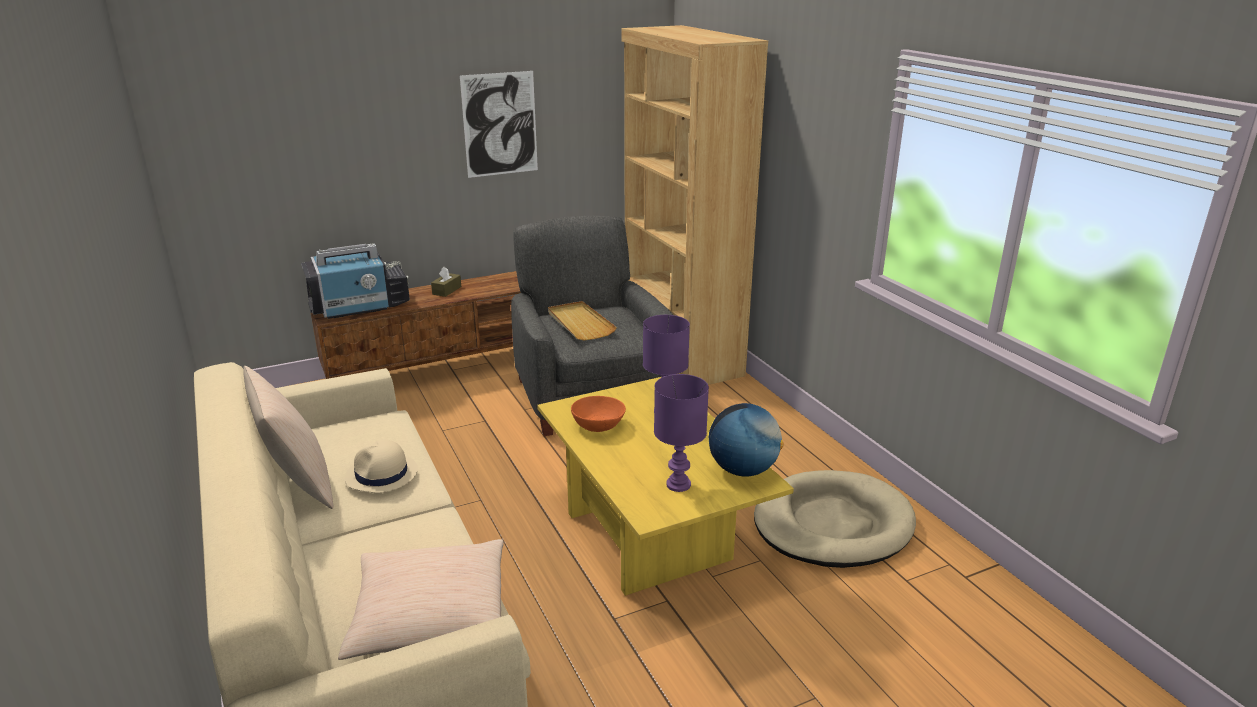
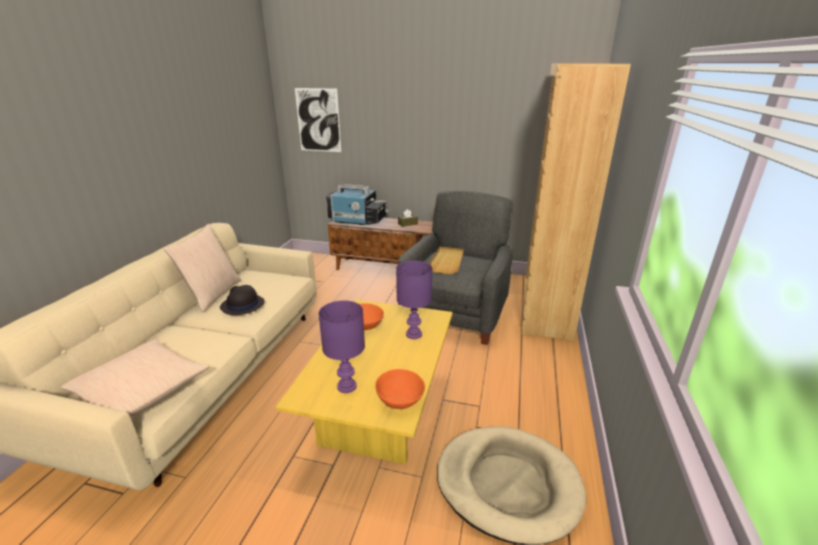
camera: 40 degrees right, 0 degrees up
beige hat [345,439,418,493] -> black hat [220,285,265,315]
picture [460,71,538,178] -> picture moved to [295,88,341,152]
globe [709,403,784,476] -> orange bowl [375,369,425,409]

